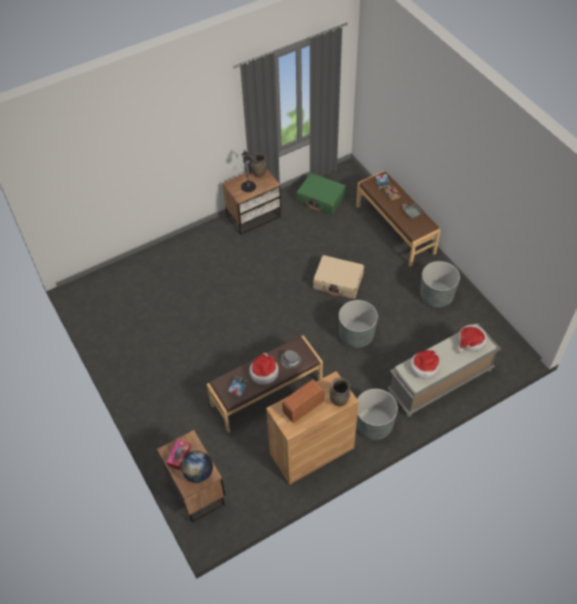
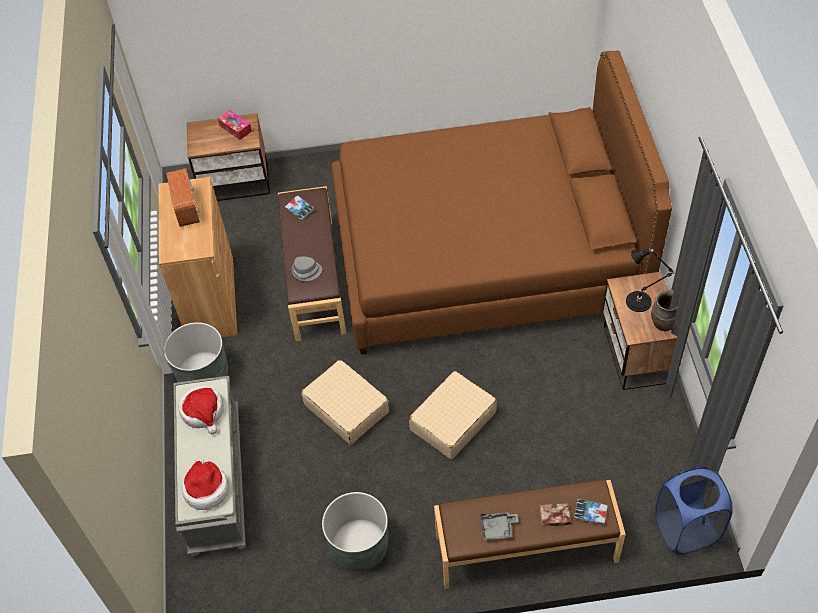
camera: 115 degrees right, 0 degrees up
globe [181,451,213,483] -> none
hat [249,353,279,385] -> none
green suitcase [296,173,346,215] -> none
brown vase [329,377,350,406] -> none
grey planter [339,300,378,348] -> beige suitcase [301,360,389,445]
none -> brown bed [331,51,672,355]
none -> blue laundry basket [655,467,732,554]

